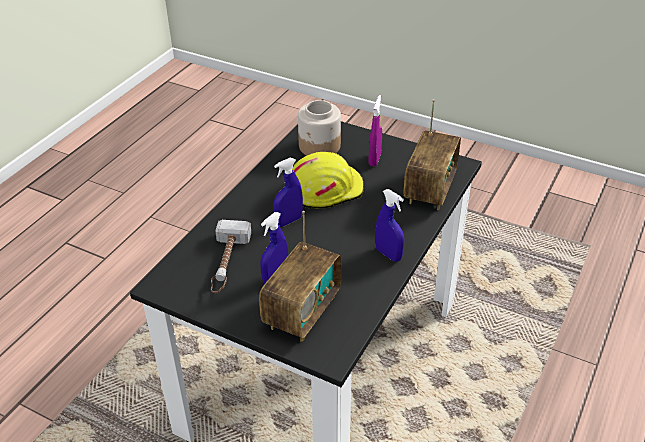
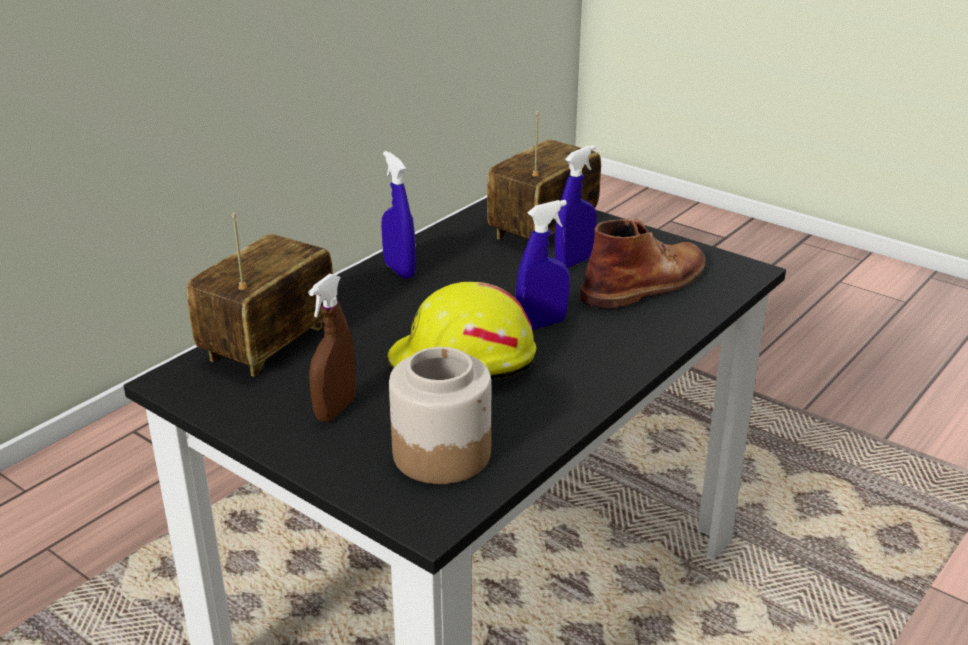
camera: 170 degrees left, 10 degrees down
hammer [211,220,251,293] -> brown boot [580,218,706,309]
purple spray bottle [369,95,382,166] -> brown spray bottle [308,274,356,422]

